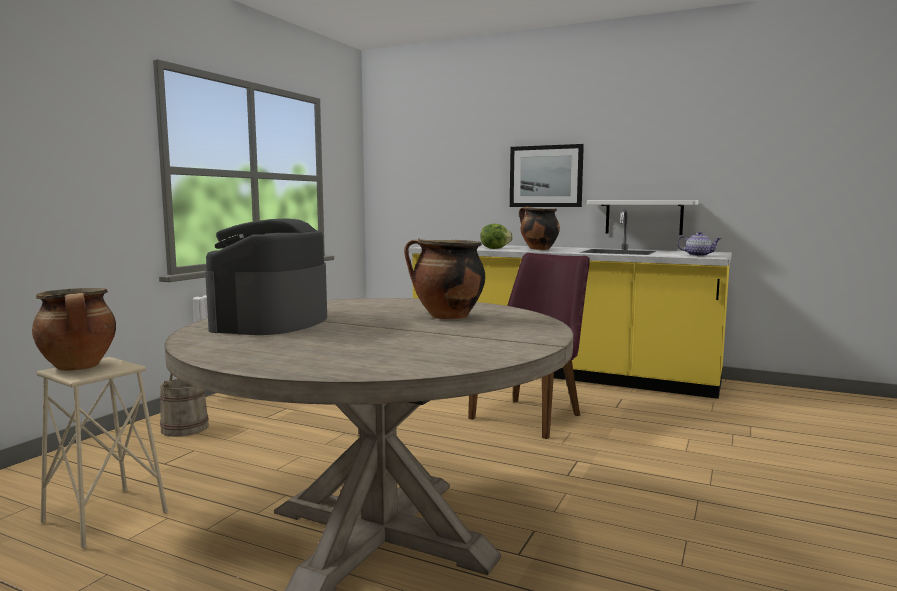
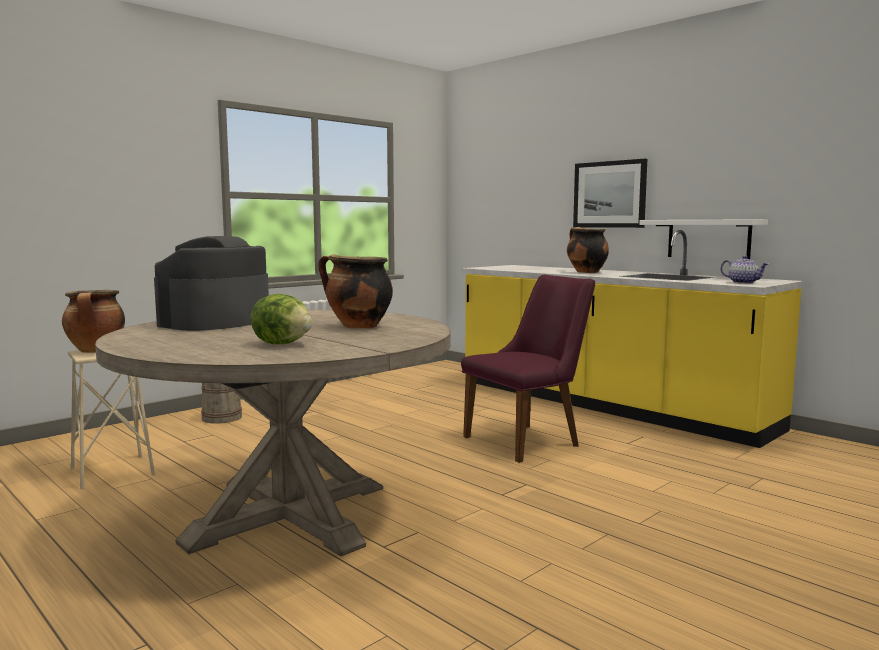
camera: 20 degrees right, 0 degrees up
lettuce [480,224,513,249] -> lettuce moved to [250,294,313,344]

